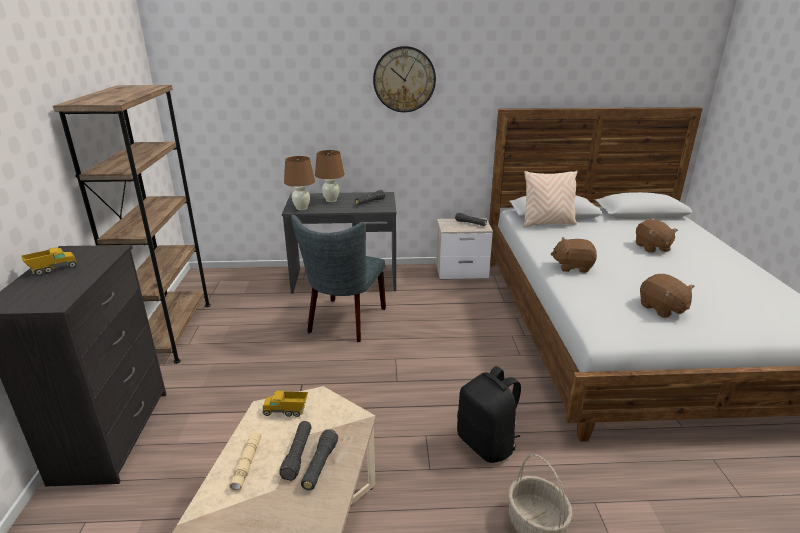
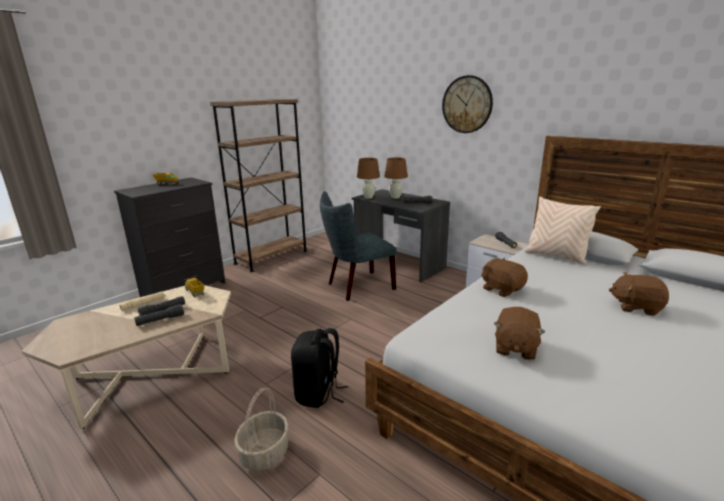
camera: 45 degrees right, 5 degrees down
brown plush toy [636,219,678,253] -> brown plush toy turned 75 degrees clockwise [609,272,669,316]

